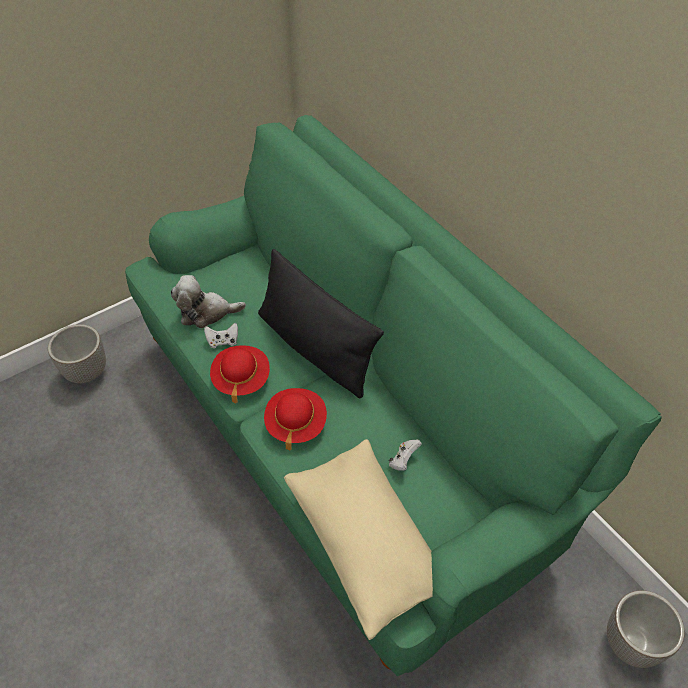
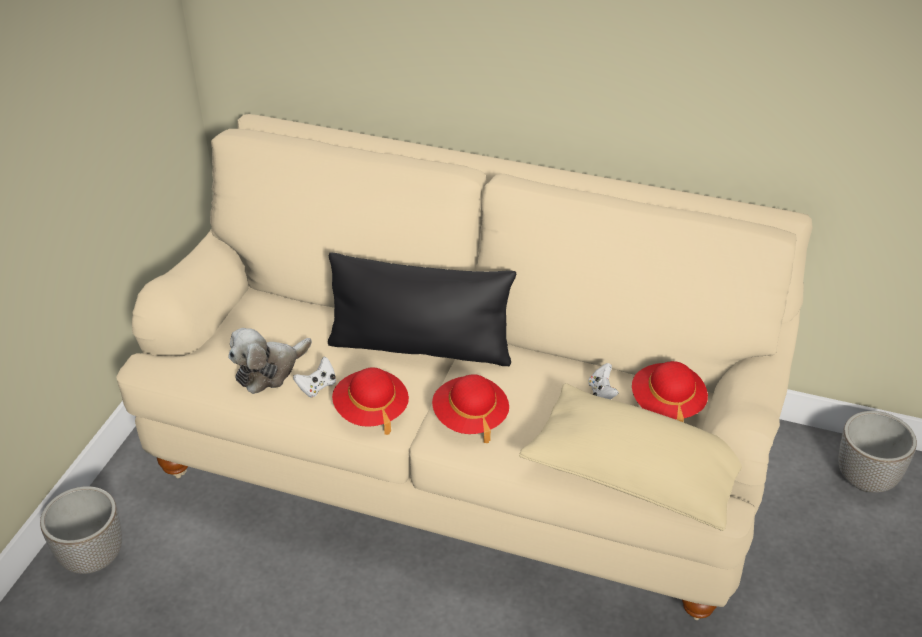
camera: 35 degrees left, 10 degrees down
green sofa [125,115,662,676] -> beige sofa [116,114,813,620]
none -> red hat [632,361,708,422]

